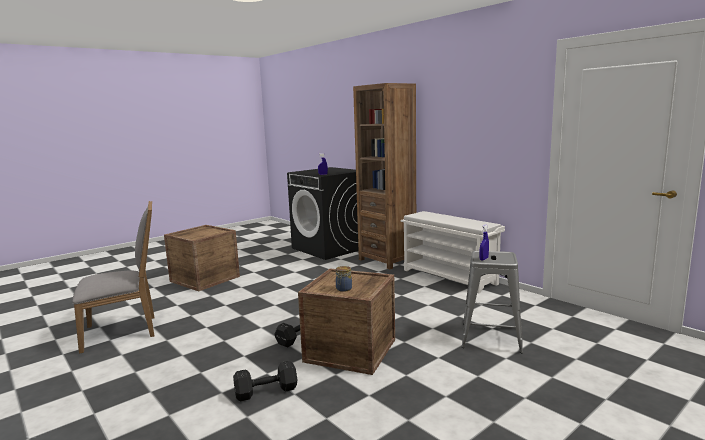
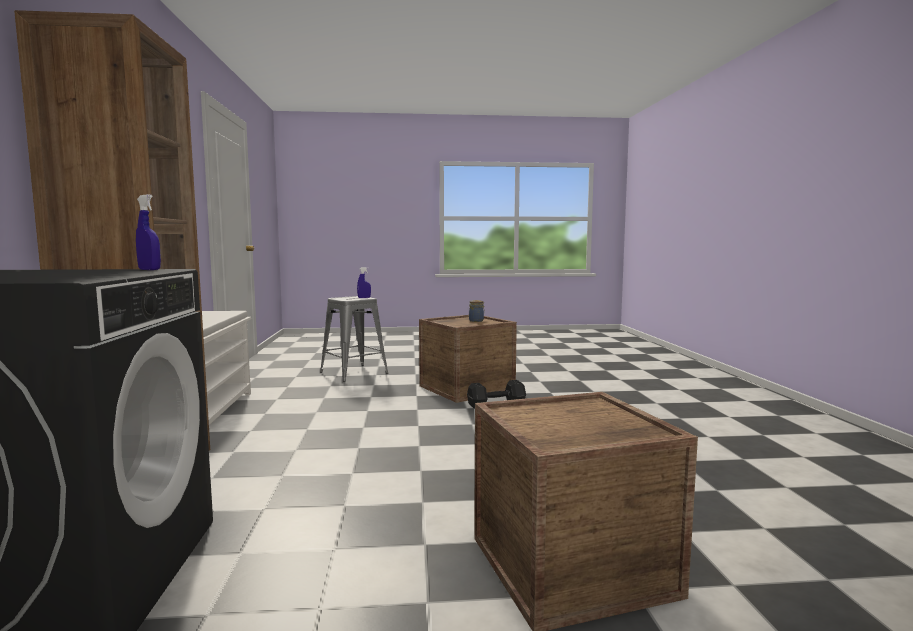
camera: 145 degrees left, 5 degrees down
grey chair [72,201,155,354] -> none
black dumbbell [233,361,298,402] -> none

